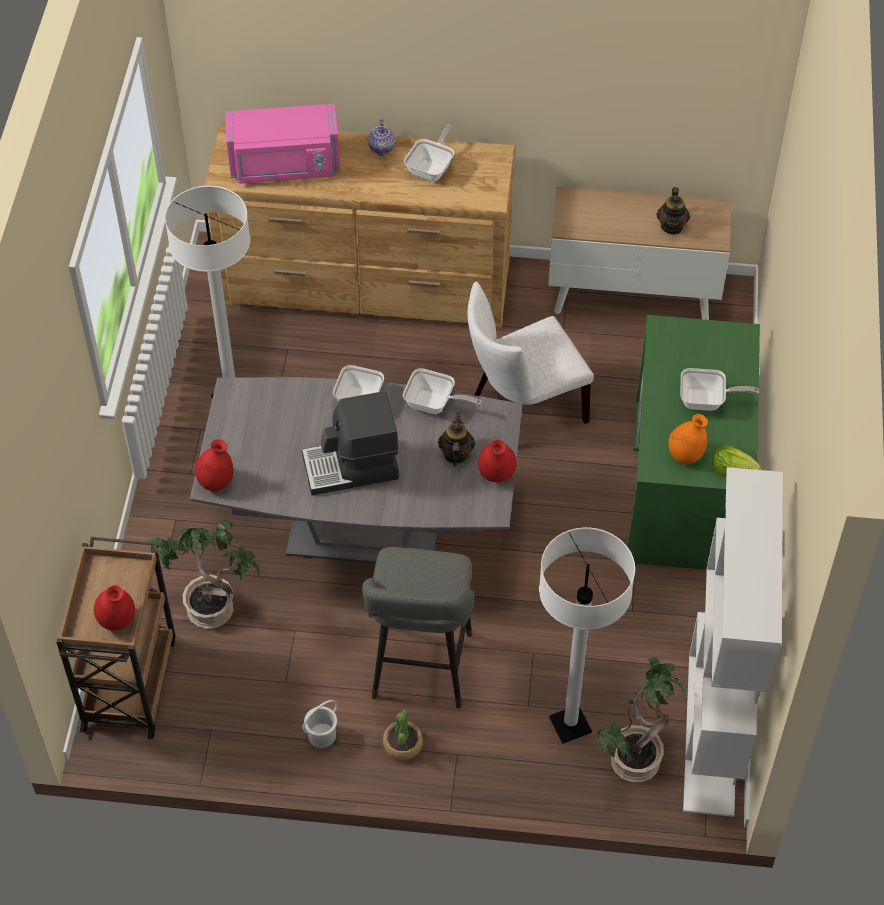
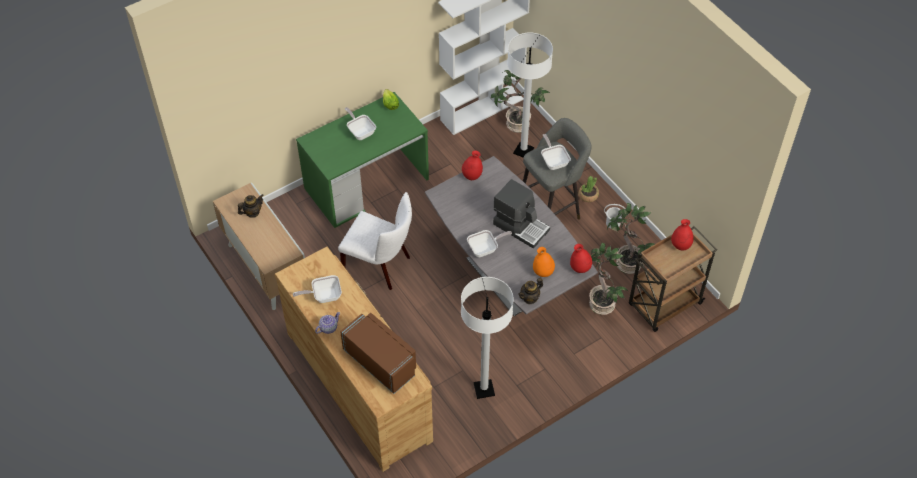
camera: 130 degrees left, 0 degrees up
pink microwave [225,104,340,184] -> brown microwave [340,313,416,394]
frying pan [403,368,482,414] -> frying pan moved to [541,134,571,170]
teapot [438,413,475,467] -> teapot moved to [518,278,543,305]
orange vase [668,414,708,464] -> orange vase moved to [533,247,555,277]
none -> potted plant [607,203,655,274]

